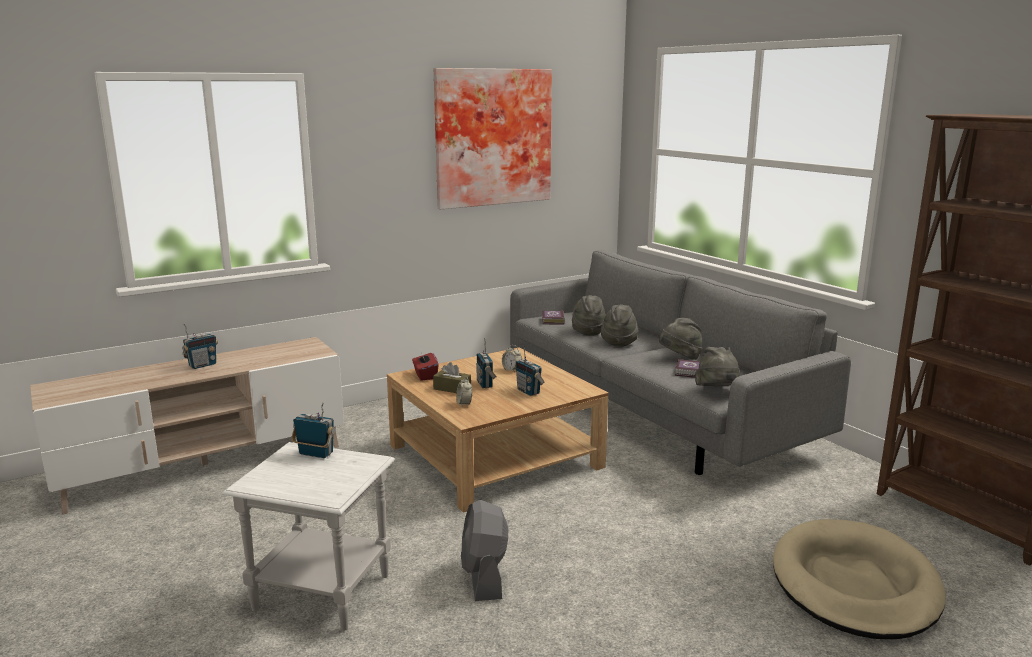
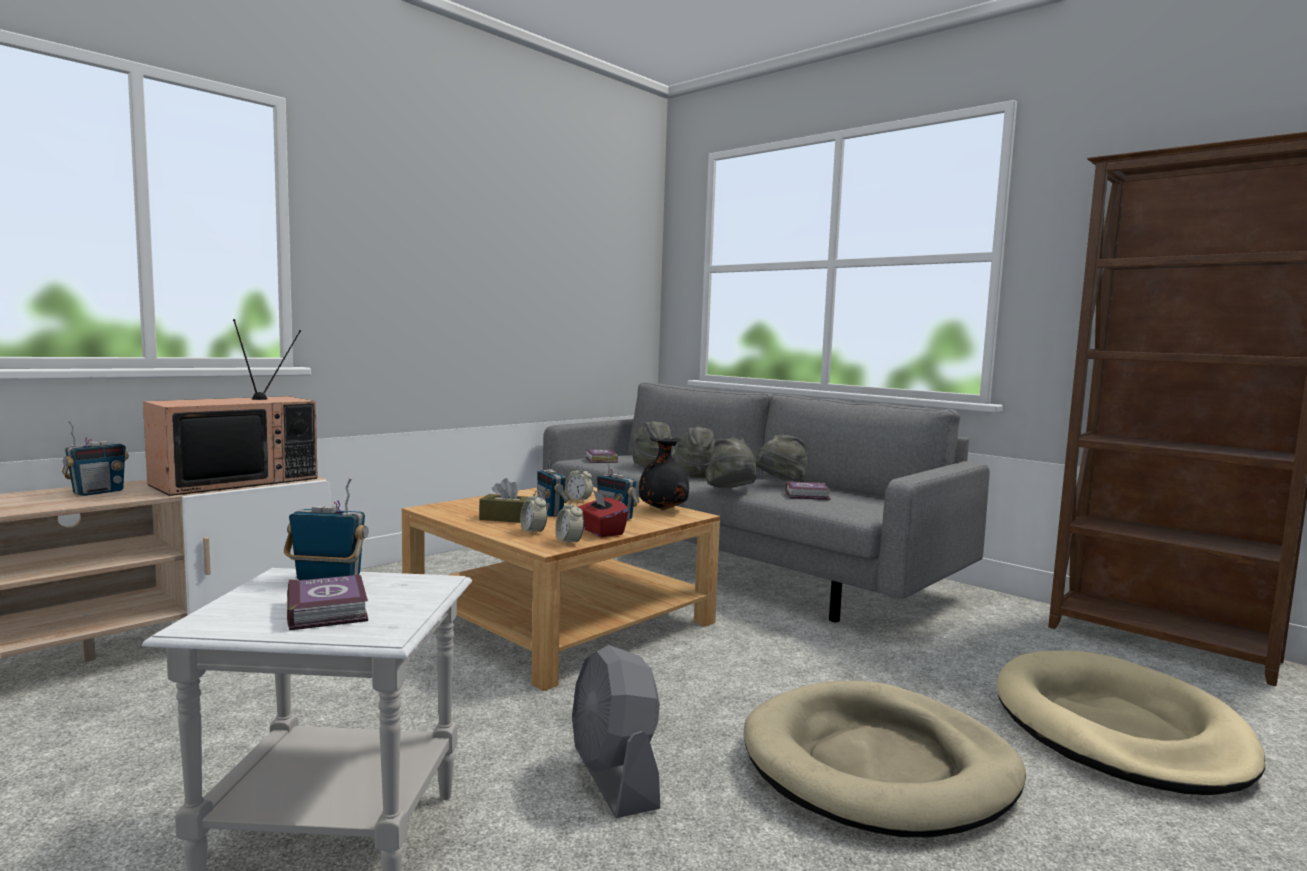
camera: 15 degrees left, 10 degrees down
red tissue box [412,349,438,381] -> red tissue box moved to [578,490,629,537]
picture [434,68,552,209] -> none
grey hat [695,347,740,386] -> grey hat moved to [706,437,756,488]
none -> television [143,319,318,496]
none -> book [287,575,368,631]
none -> alarm clock [555,499,584,545]
none -> black vase [639,437,689,510]
none -> beige dog bed [743,681,1026,837]

